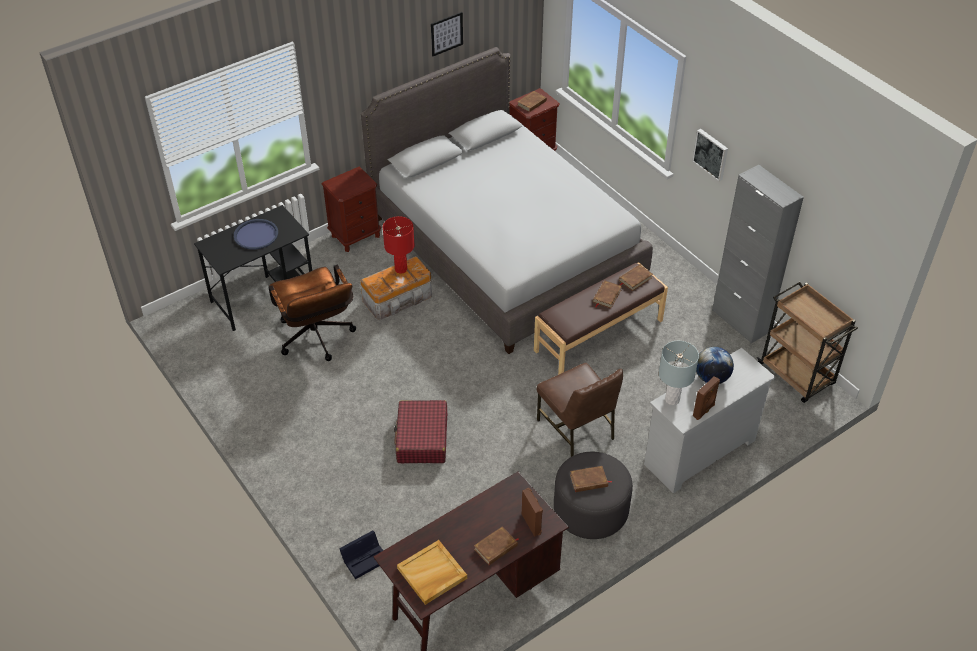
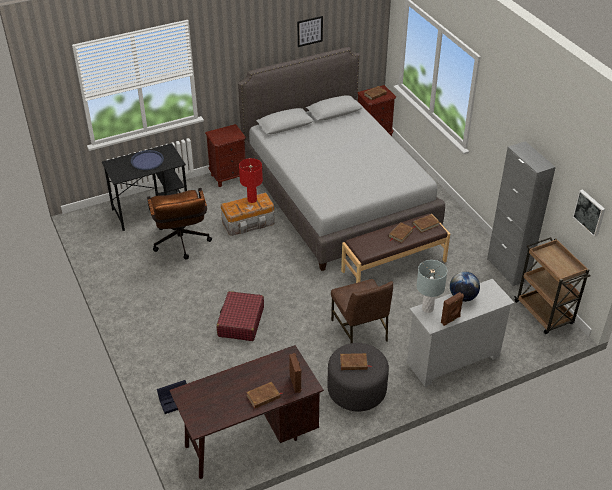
camera: 10 degrees right, 5 degrees down
beige tray [397,540,467,605] -> none
picture [692,129,728,181] -> picture moved to [573,189,605,237]

